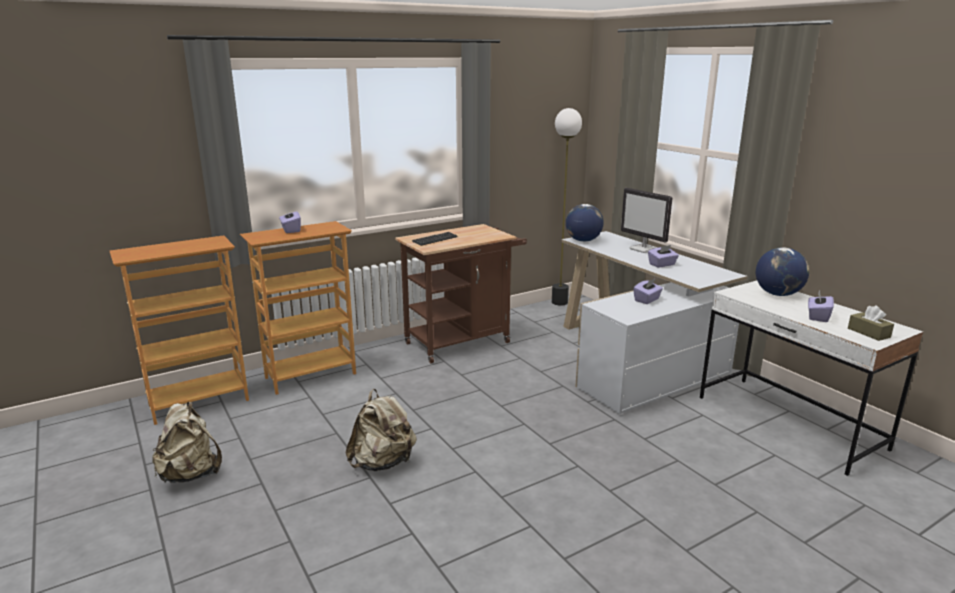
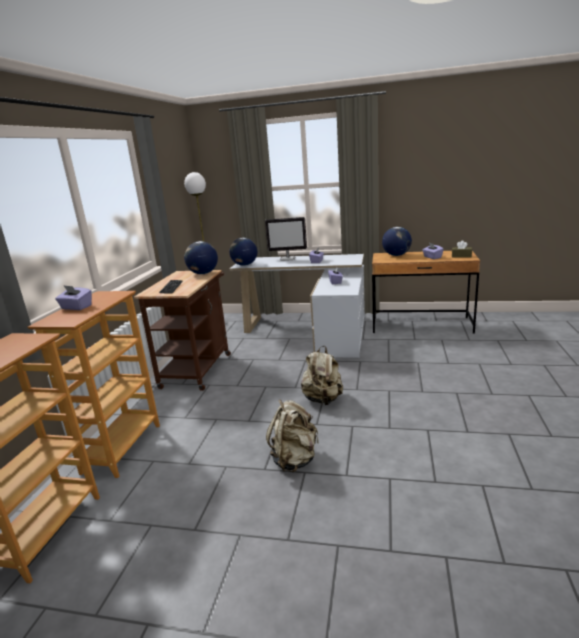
camera: 45 degrees left, 0 degrees up
beige backpack [152,402,222,483] -> beige backpack moved to [301,346,343,405]
white desk [700,280,923,476] -> brown desk [372,251,480,334]
none -> globe [184,241,218,274]

